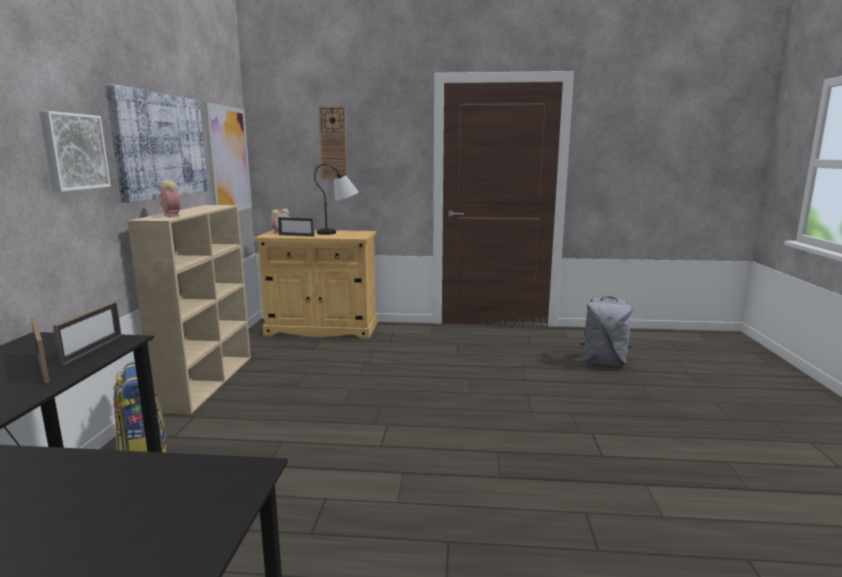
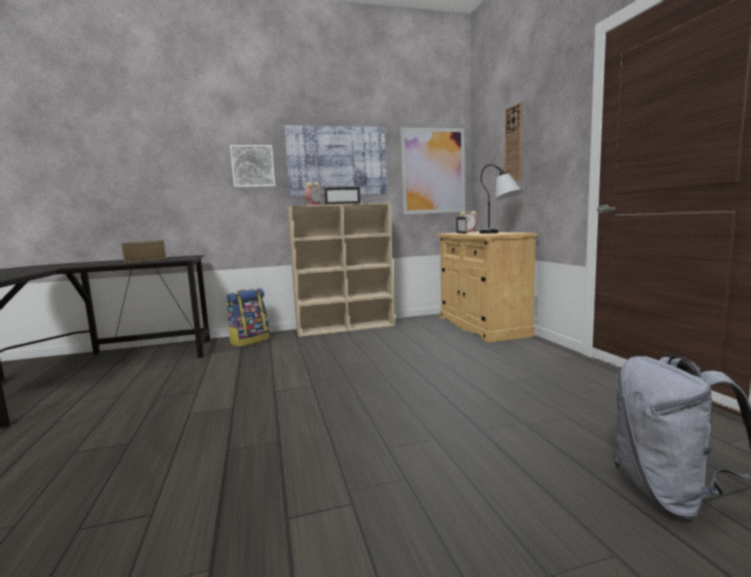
camera: 70 degrees right, 5 degrees down
picture frame [53,301,122,365] -> picture frame moved to [324,187,361,205]

